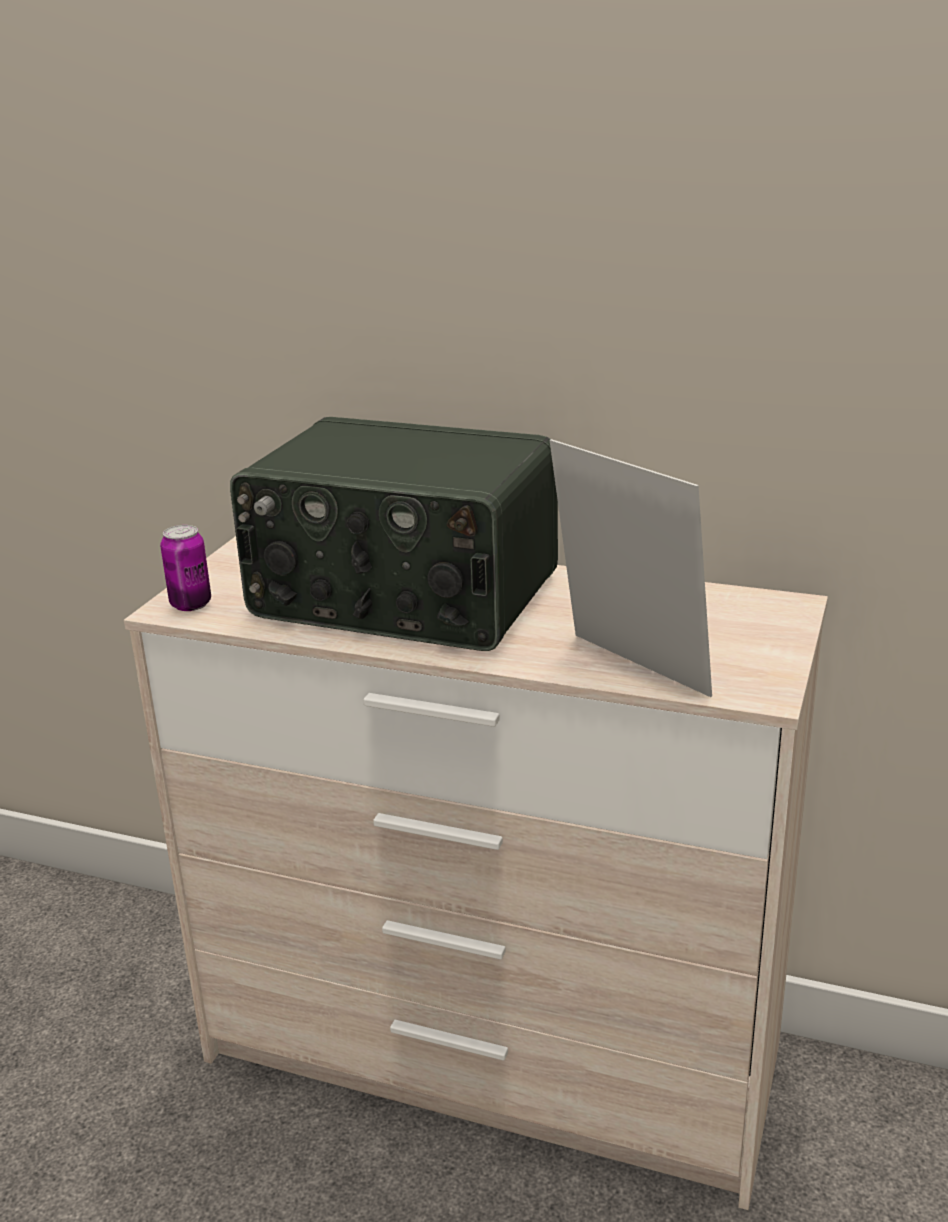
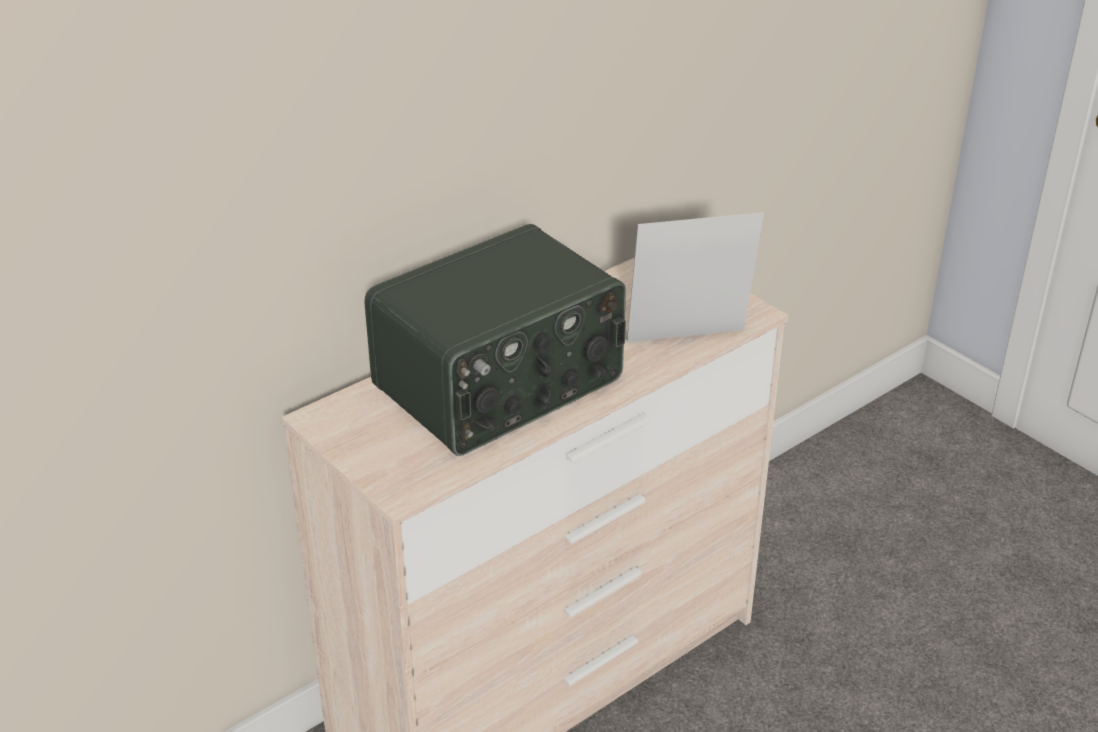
camera: 60 degrees left, 10 degrees up
can [160,525,211,611] -> none

